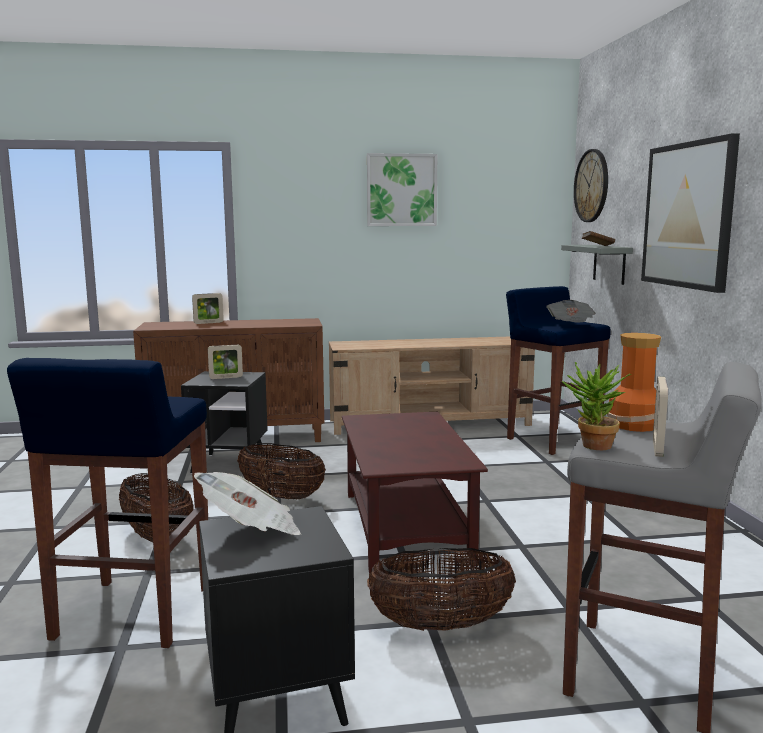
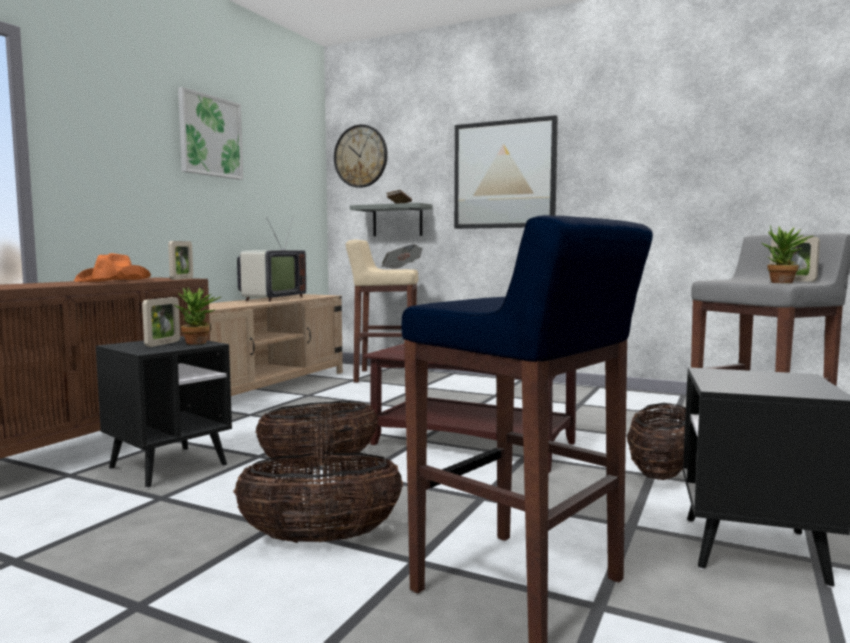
camera: 55 degrees left, 5 degrees down
picture frame [192,293,224,324] -> picture frame moved to [168,241,193,280]
newspaper [194,472,301,535] -> none
blue stool [506,286,611,455] -> beige stool [346,240,418,383]
vase [607,333,661,432] -> none
none -> orange hat [74,253,151,282]
none -> potted plant [175,287,221,345]
none -> television [237,218,306,302]

